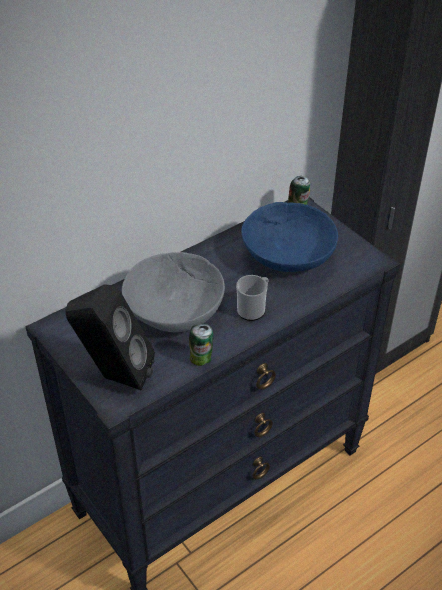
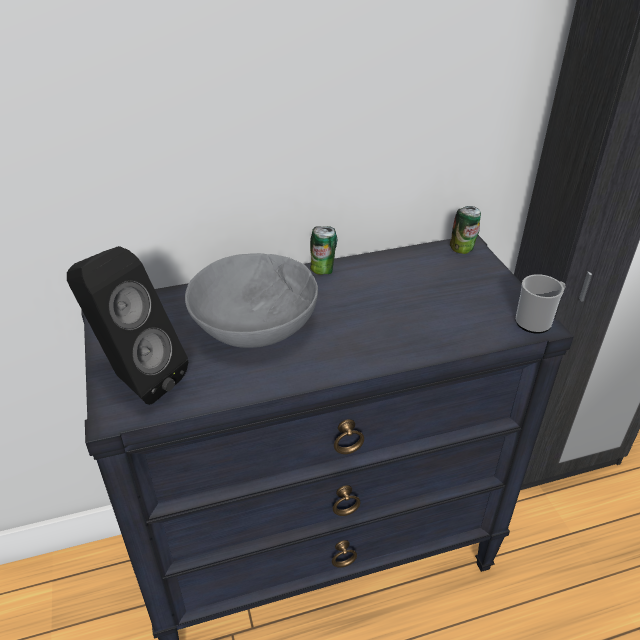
camera: 20 degrees right, 5 degrees down
can [189,323,214,366] -> can moved to [310,226,337,275]
mug [236,275,268,321] -> mug moved to [515,274,566,334]
blue bowl [241,202,338,272] -> none

